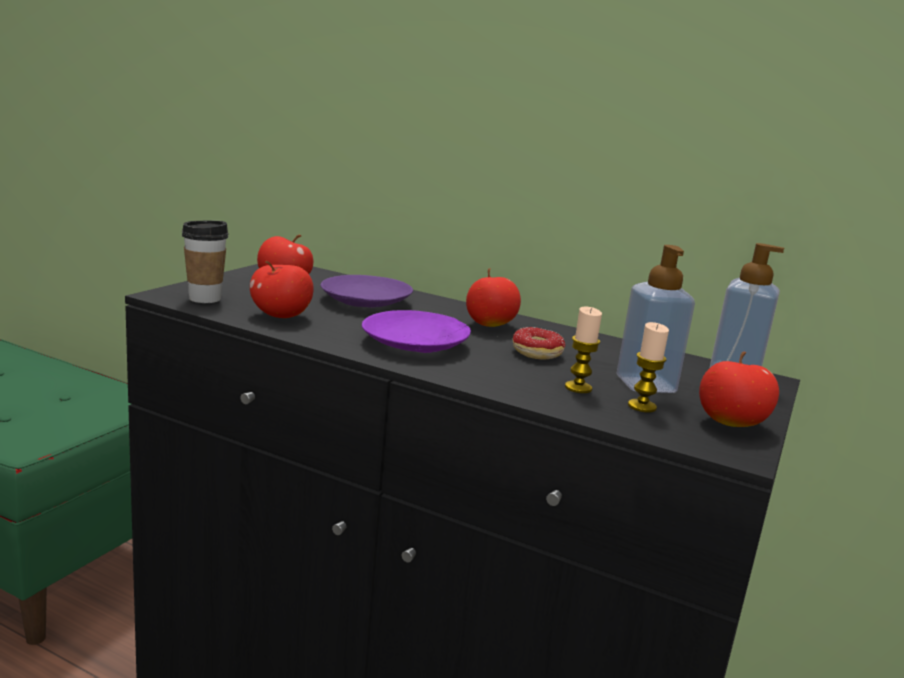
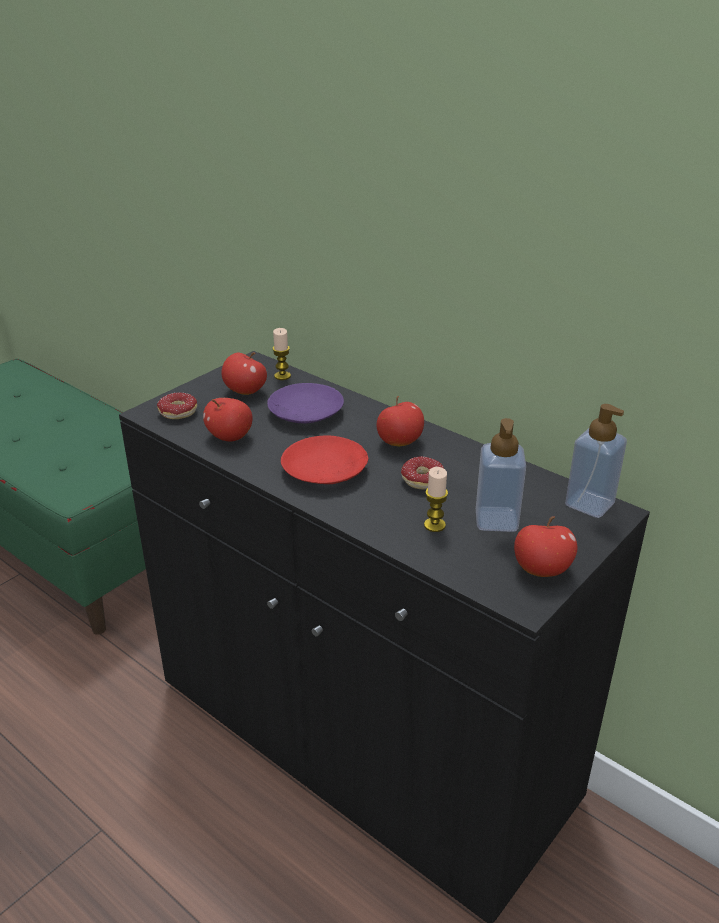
camera: 15 degrees right, 15 degrees up
cup [182,221,229,303] -> donut [157,392,197,419]
purple plate [362,310,471,353] -> red plate [281,436,368,484]
candle [628,322,669,412] -> candle moved to [273,328,291,380]

